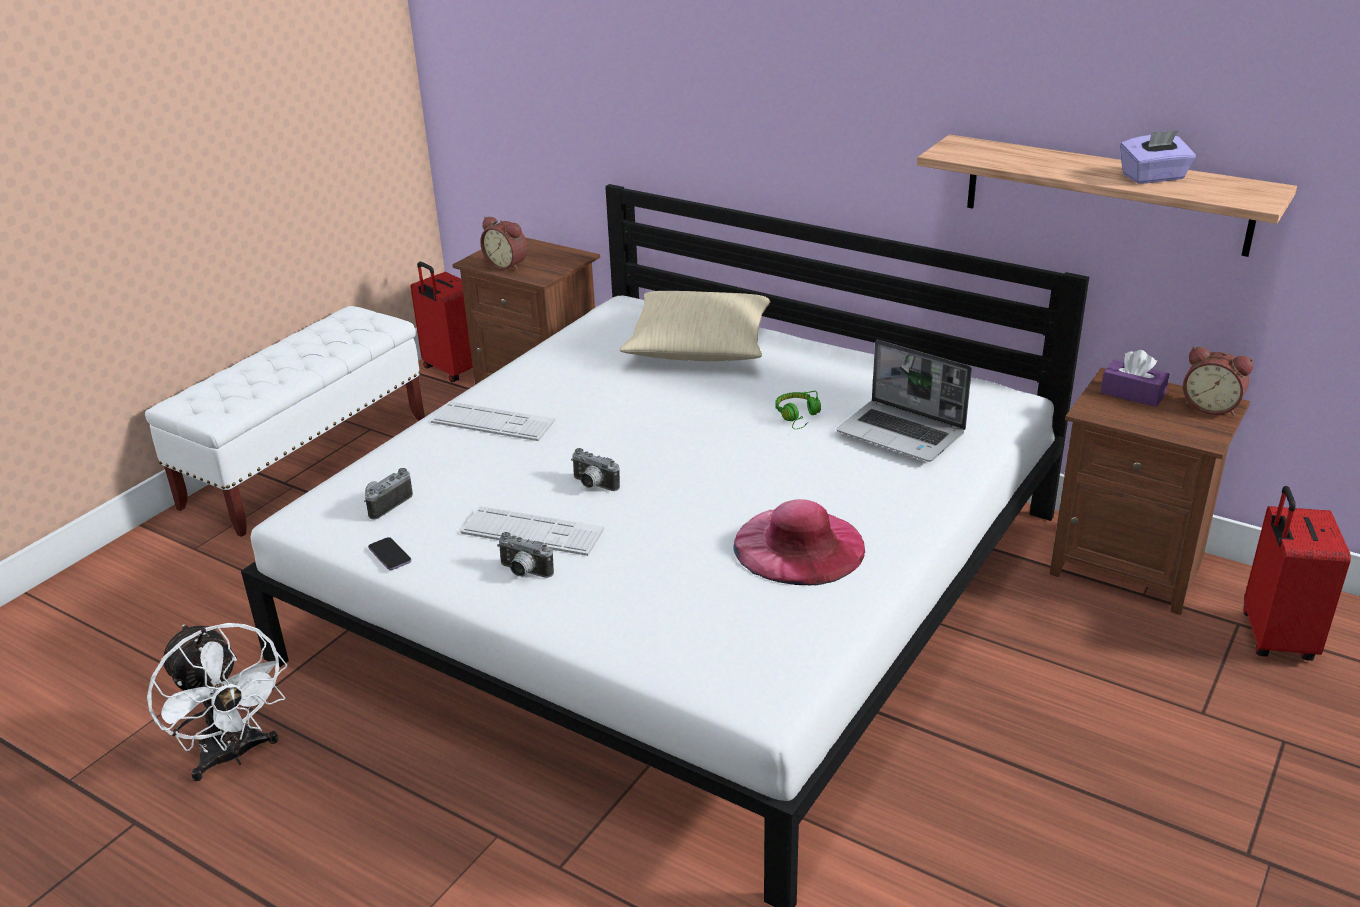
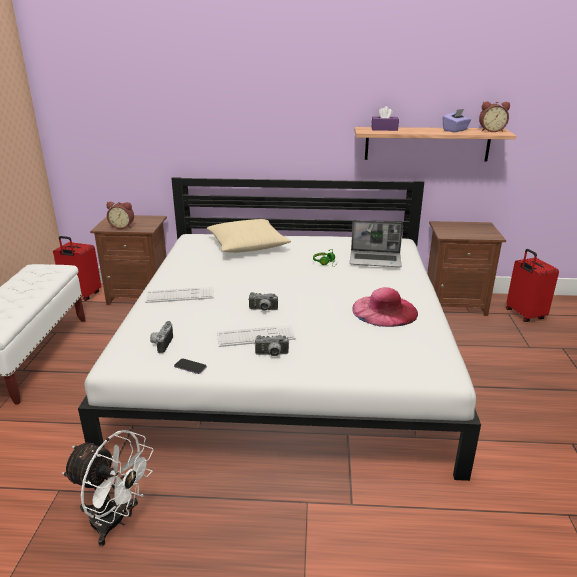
camera: 30 degrees left, 5 degrees down
purple tissue box [1101,350,1169,407] -> purple tissue box moved to [372,106,399,131]
alarm clock [1183,346,1253,416] -> alarm clock moved to [479,102,510,132]

